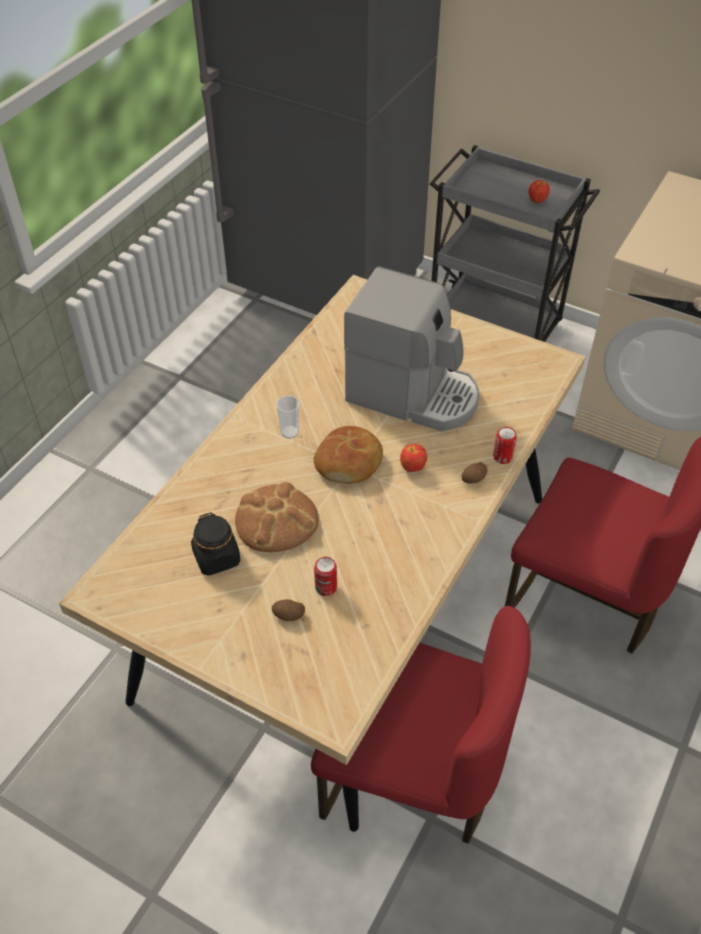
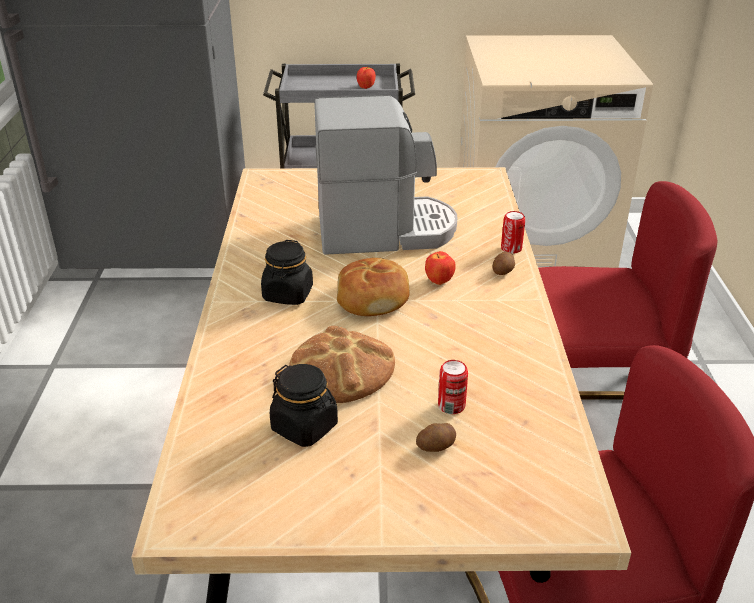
camera: 30 degrees left, 15 degrees down
cup [276,395,300,439] -> black jar [261,240,313,305]

